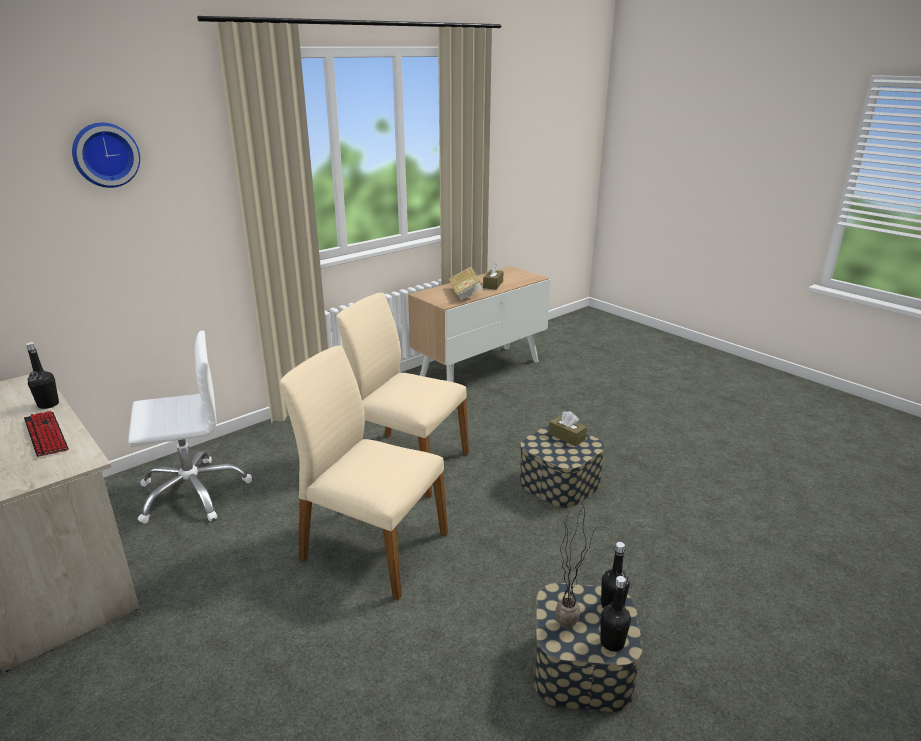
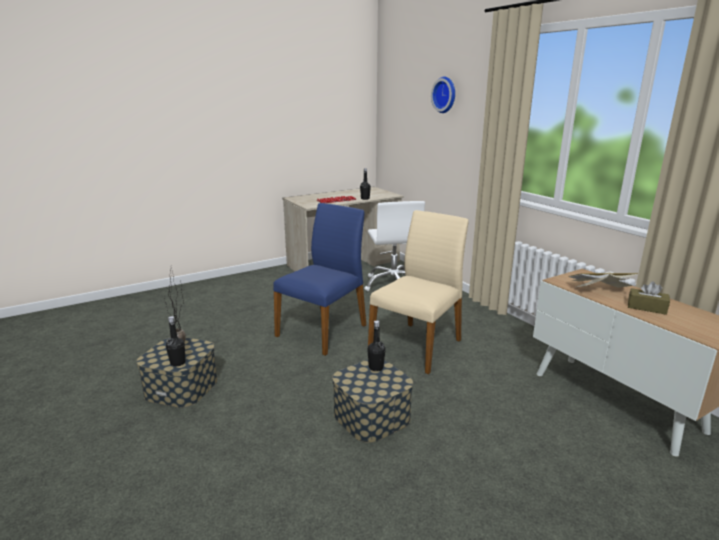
camera: 100 degrees right, 5 degrees down
beige chair [280,346,448,600] -> blue chair [273,203,366,356]
brown tissue box [548,411,587,446] -> none
black bottle [600,576,631,652] -> black bottle moved to [367,320,385,371]

